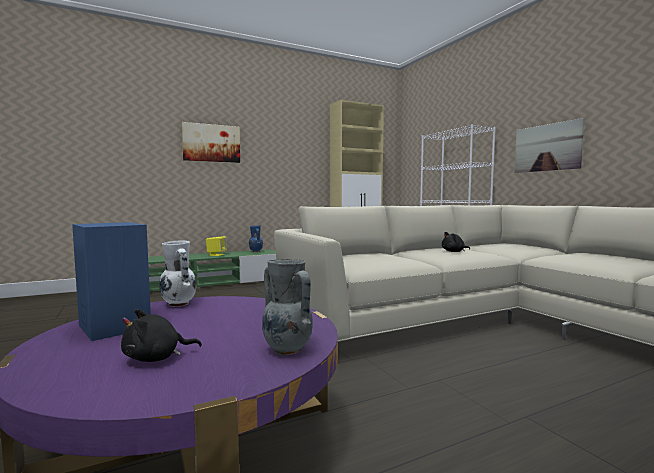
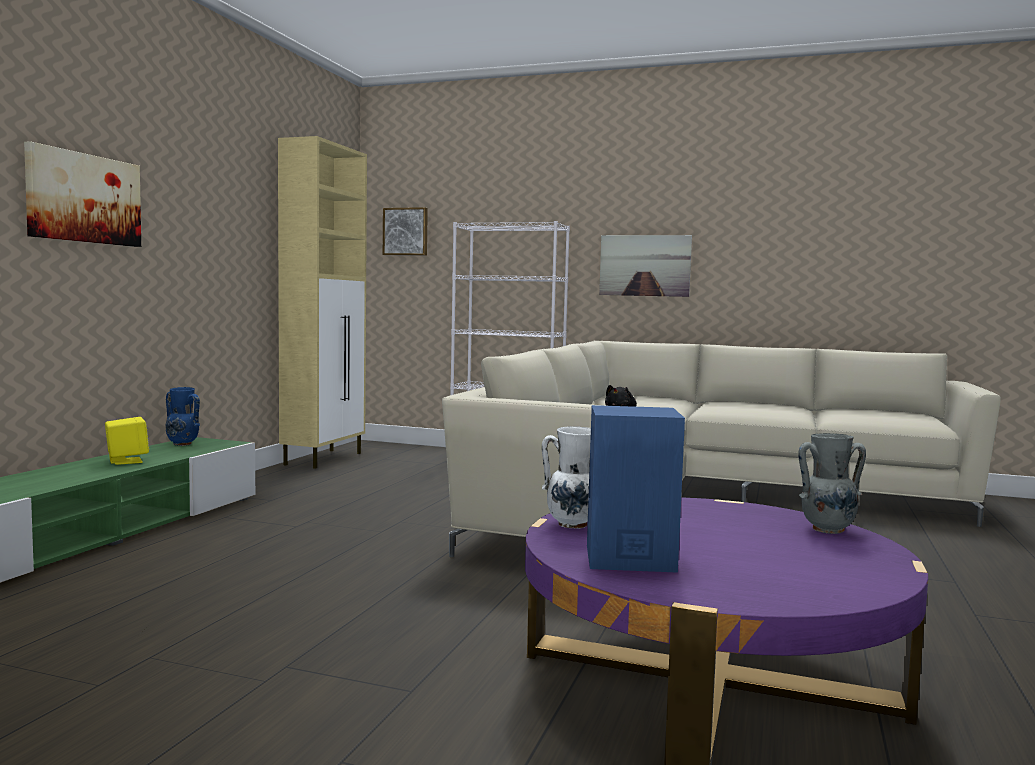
camera: 45 degrees left, 0 degrees up
black plush toy [121,309,202,362] -> none
none -> picture [383,207,428,256]

